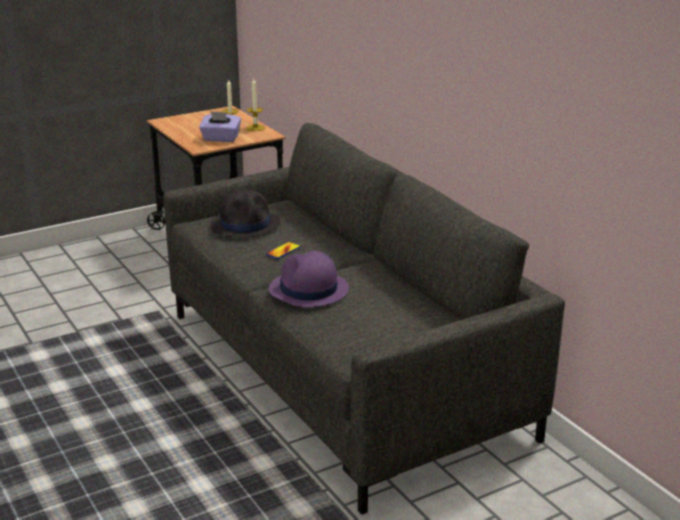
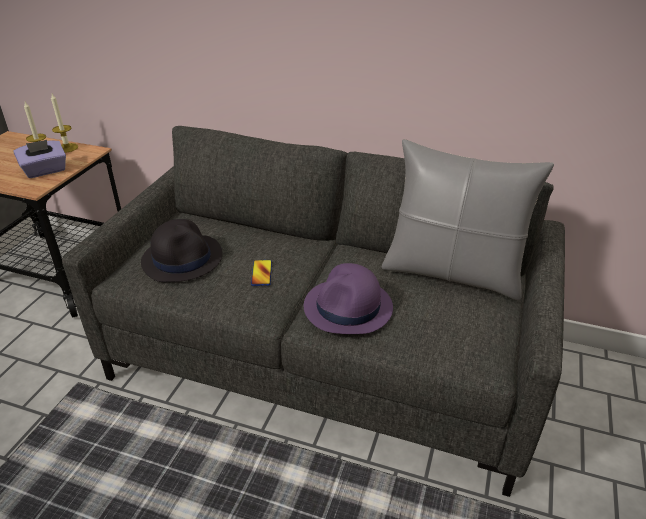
camera: 40 degrees left, 10 degrees up
none -> grey pillow [382,139,554,300]

